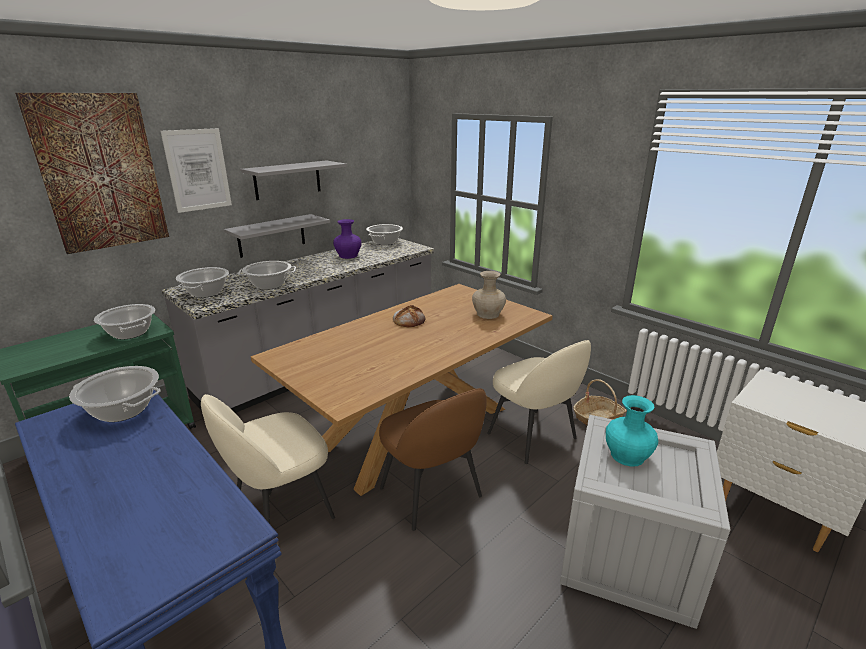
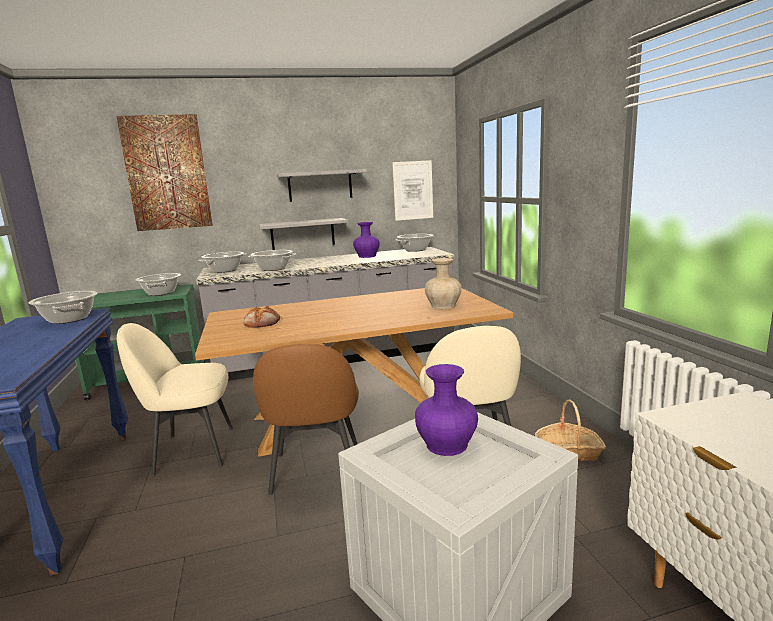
camera: 30 degrees right, 10 degrees down
picture [160,128,232,213] -> picture moved to [392,160,433,221]
bread [393,305,426,327] -> bread moved to [244,306,280,328]
turquoise vase [606,395,658,467] -> purple vase [415,364,478,456]

